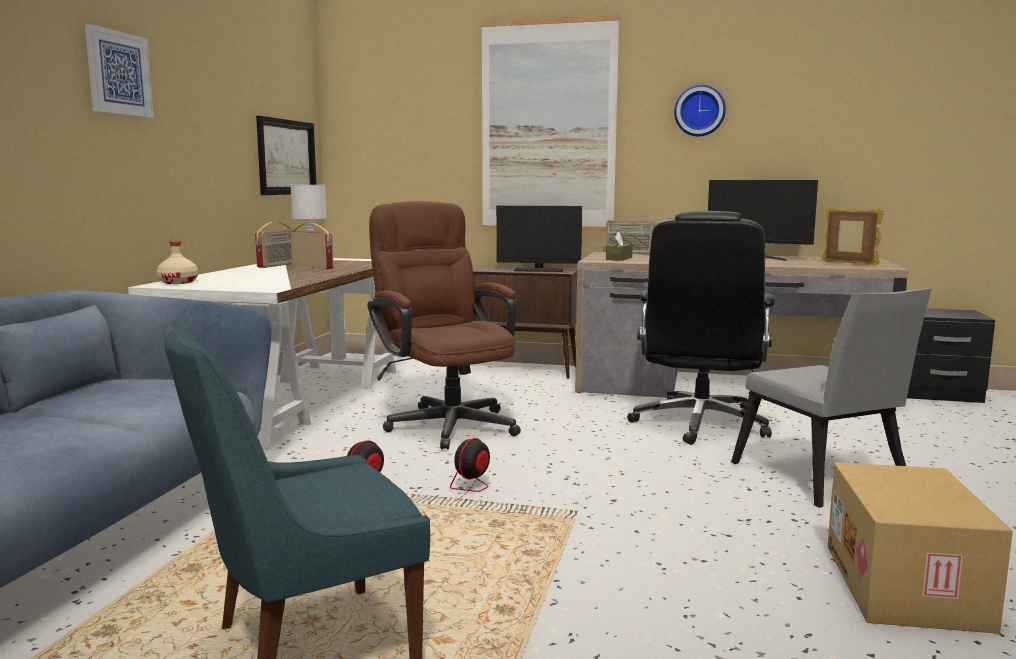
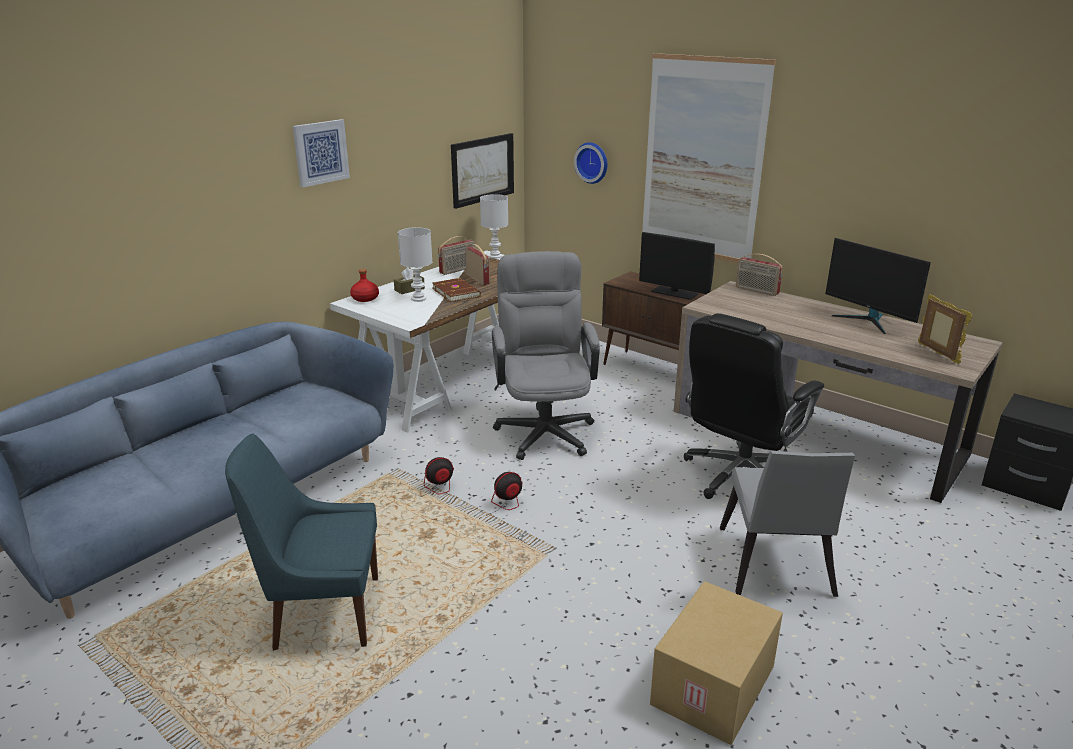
camera: 25 degrees right, 15 degrees up
beige bottle [156,240,198,284] -> red bottle [350,269,379,302]
brown office chair [367,201,521,450] -> grey office chair [492,251,600,460]
brown tissue box [606,232,633,261] -> brown tissue box moved to [394,267,425,294]
wall clock [674,85,726,136] -> wall clock moved to [574,142,607,184]
none -> white table lamp [398,227,432,302]
none -> brown book [432,278,481,302]

